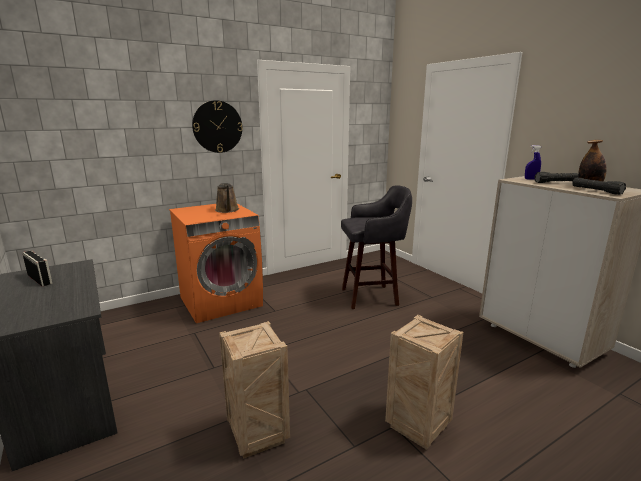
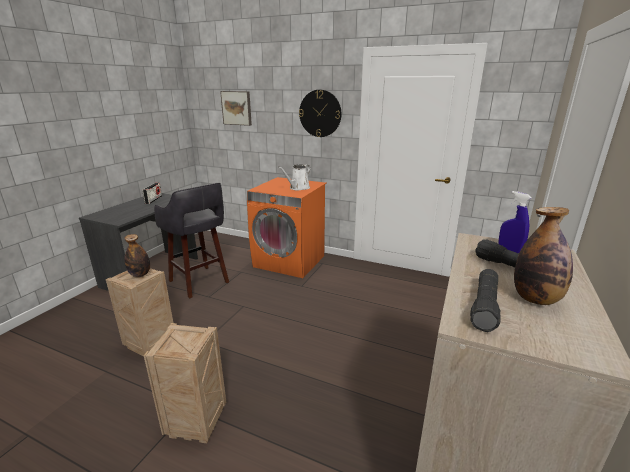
camera: 55 degrees right, 5 degrees up
brown watering can [215,183,239,213] -> white watering can [278,164,310,190]
grey stool [341,185,412,309] -> grey stool moved to [154,183,229,298]
none -> bottle [124,234,150,277]
none -> picture [220,91,252,126]

